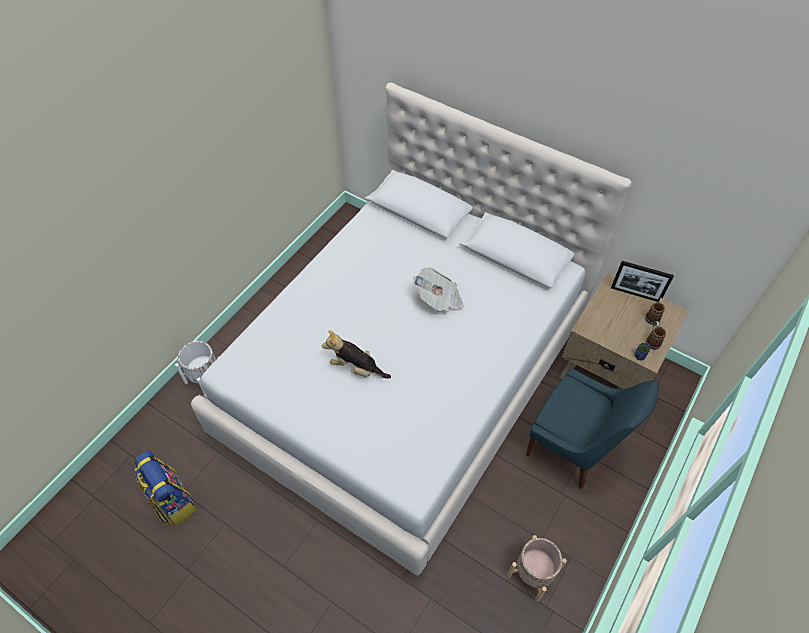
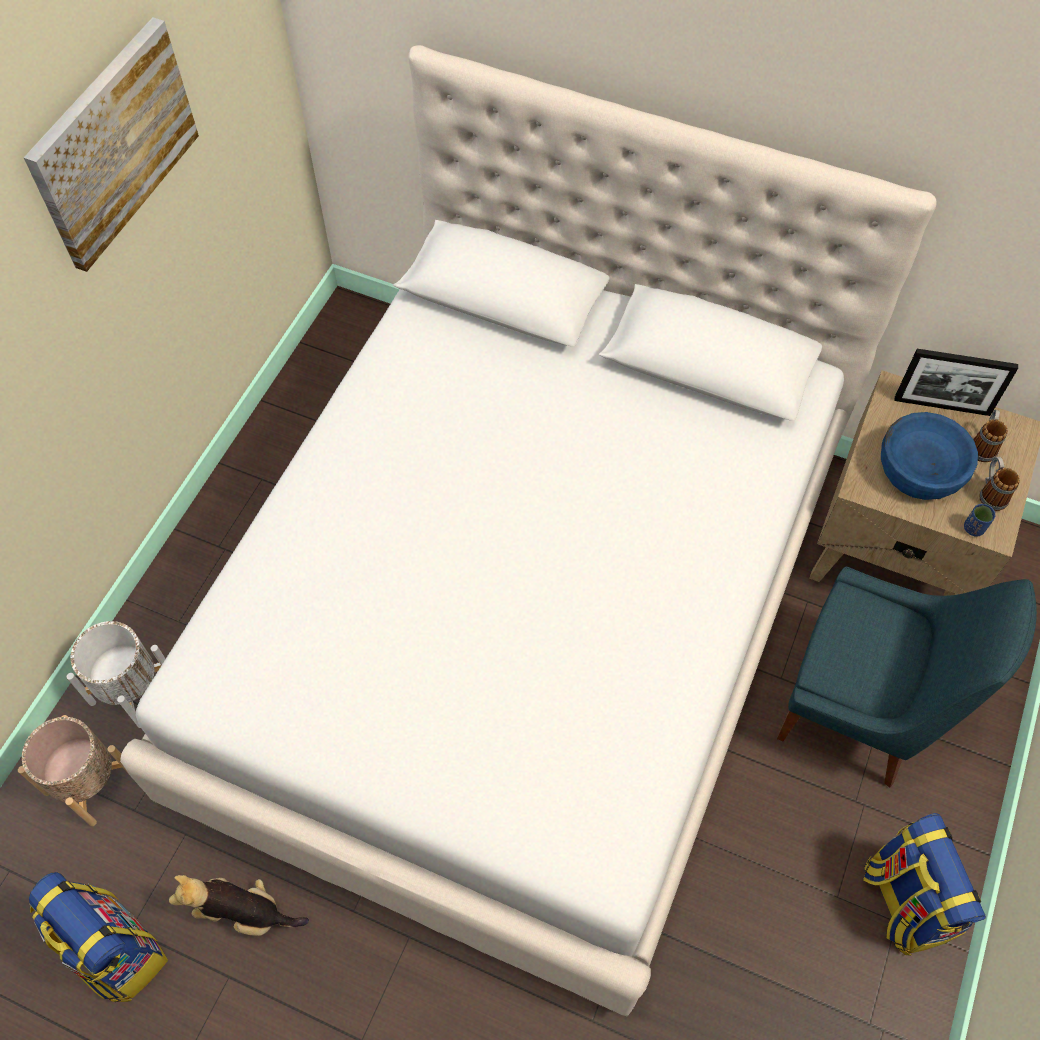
camera: 10 degrees left, 5 degrees up
plush toy [322,330,391,379] -> plush toy moved to [169,875,309,936]
newspaper [413,268,464,312] -> none
beige planter [507,535,567,601] -> beige planter moved to [18,715,128,826]
none -> picture [24,17,199,272]
none -> backpack [863,813,986,956]
none -> blue bowl [881,412,978,500]

